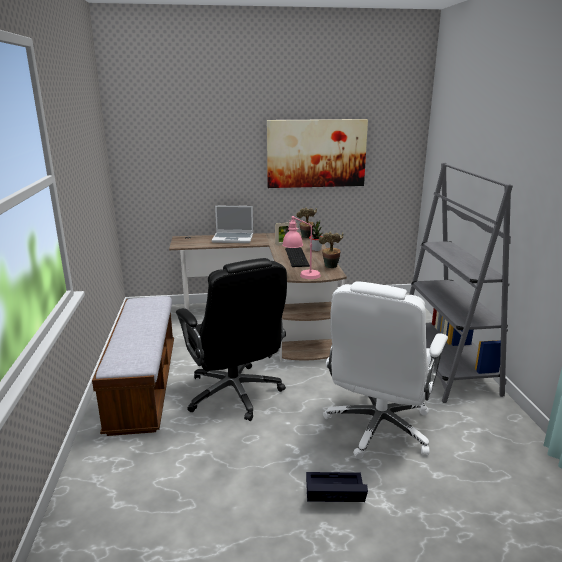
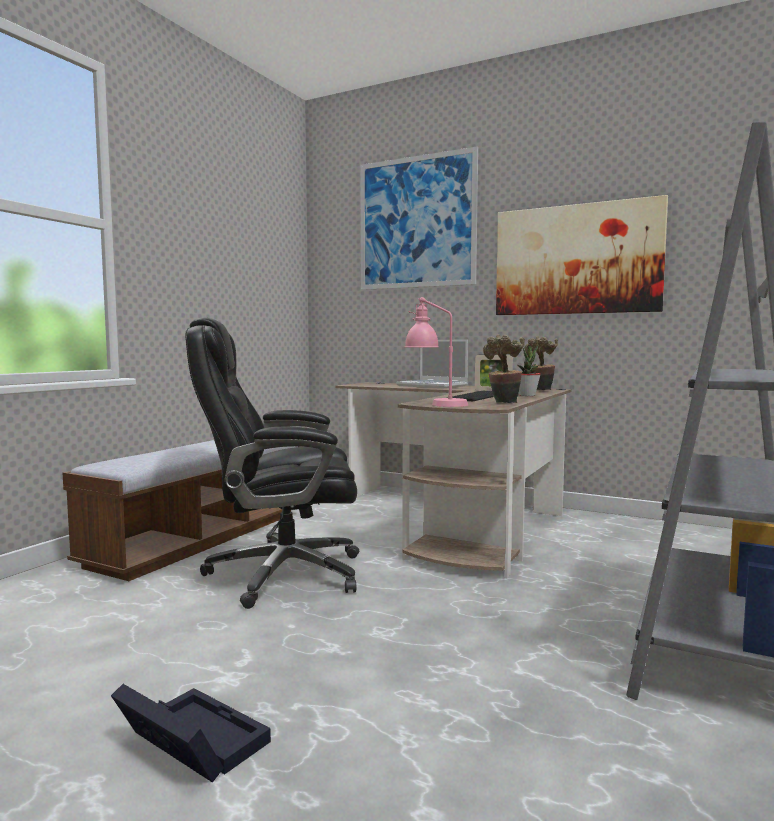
camera: 35 degrees right, 15 degrees down
black office chair [176,258,287,421] -> black office chair turned 75 degrees clockwise [185,318,359,609]
white office chair [323,281,448,459] -> none
none -> picture [360,146,478,290]

